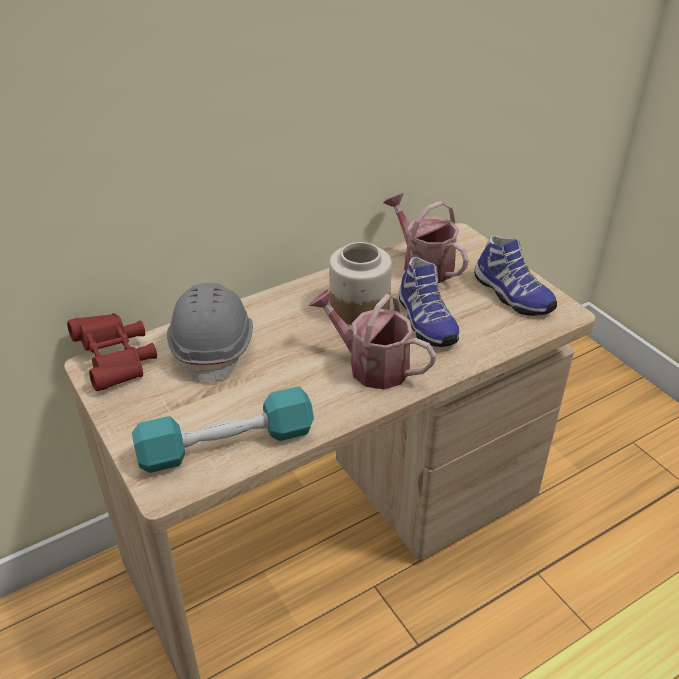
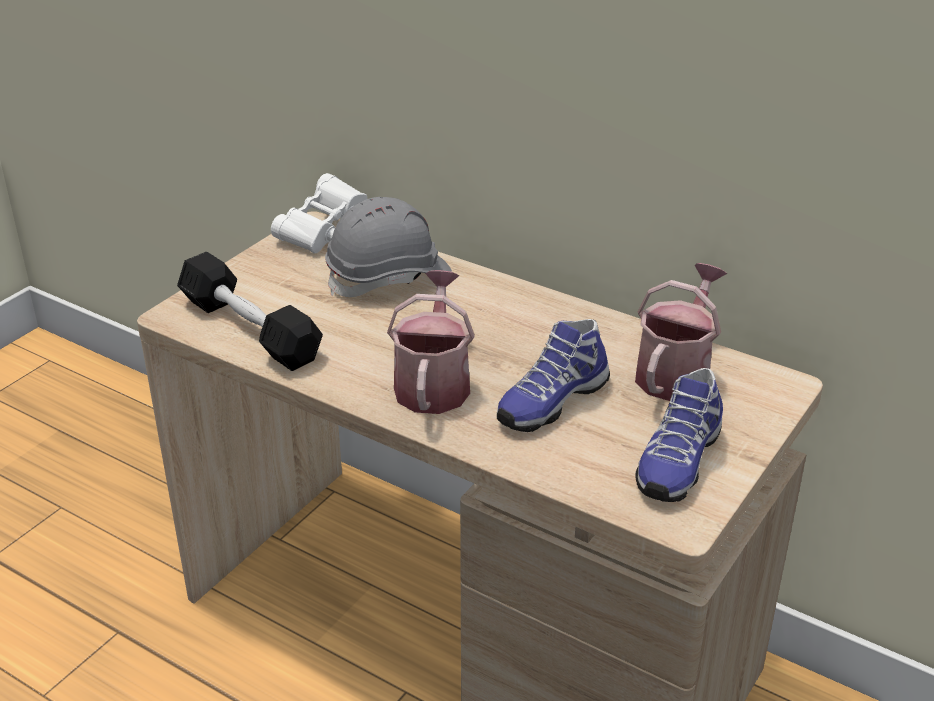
camera: 65 degrees right, 5 degrees down
red binoculars [67,313,157,391] -> white binoculars [271,173,367,253]
turquoise dumbbell [132,386,314,473] -> black dumbbell [177,252,323,371]
jar [329,242,392,325] -> none

